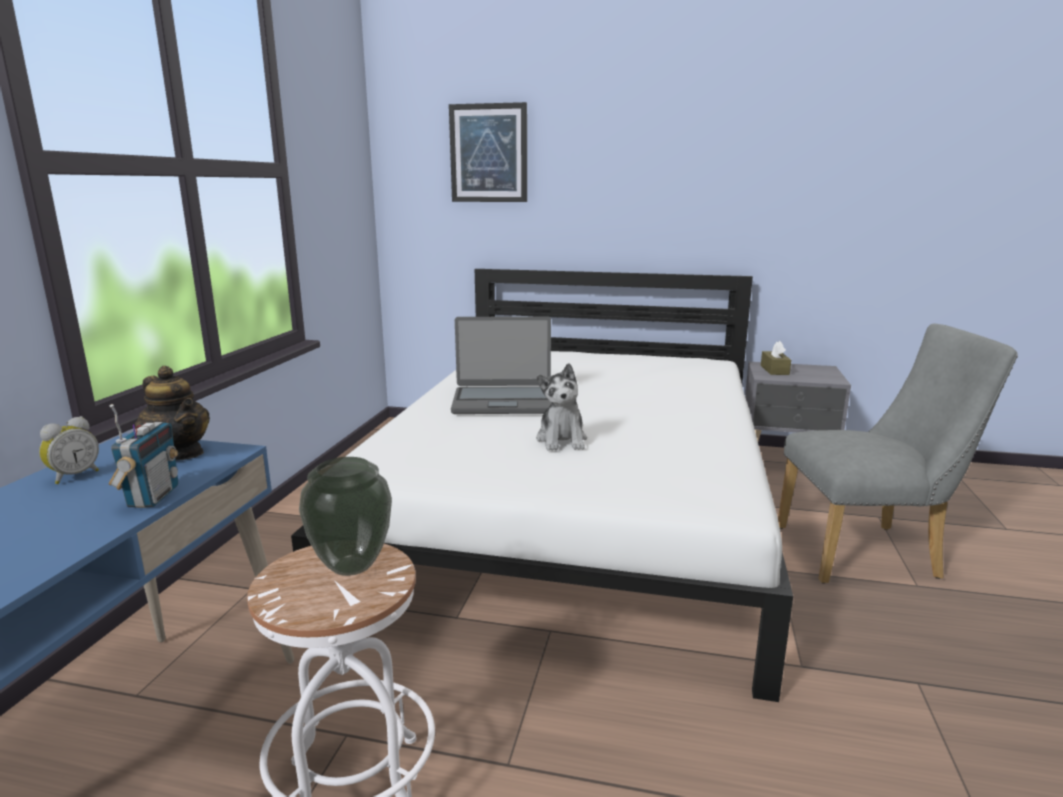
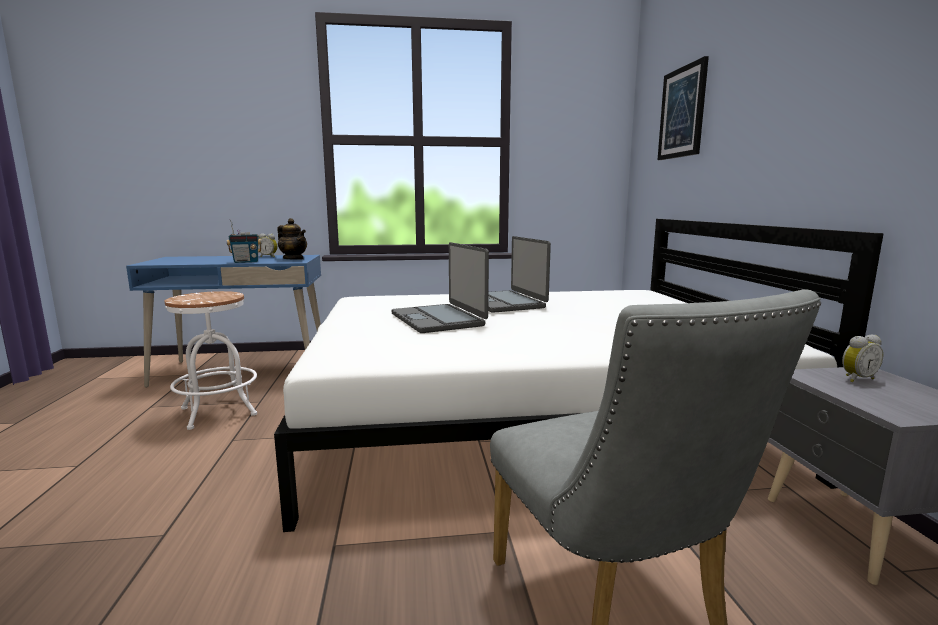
camera: 70 degrees right, 5 degrees down
teapot [135,366,210,461] -> teapot turned 75 degrees counterclockwise [277,218,307,260]
vase [299,457,392,576] -> none
plush toy [536,363,587,451] -> laptop [391,242,489,333]
brown tissue box [761,341,791,375] -> alarm clock [842,335,884,382]

